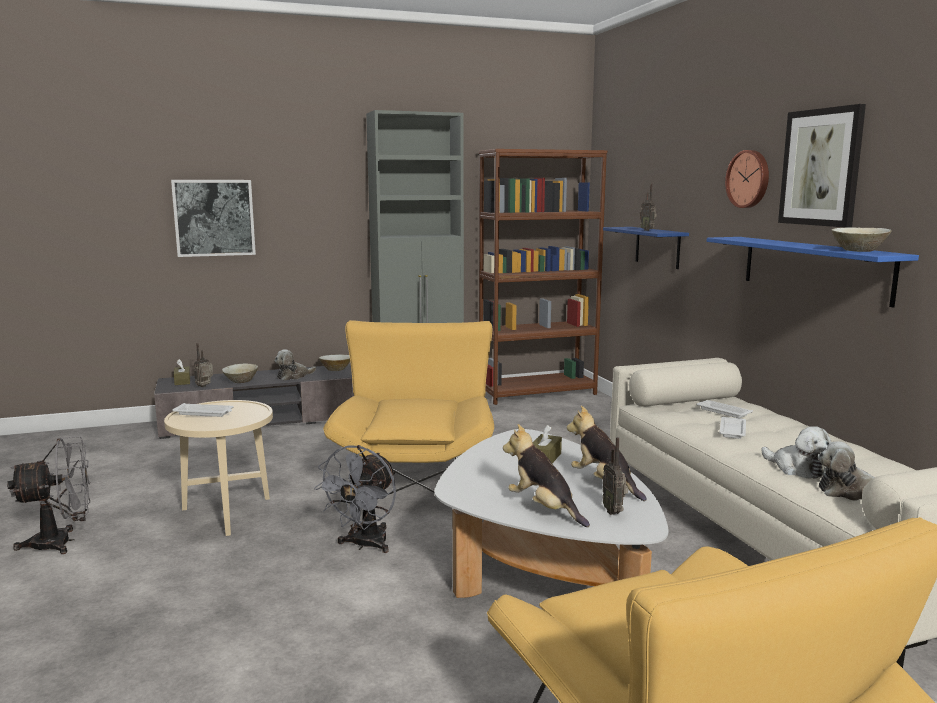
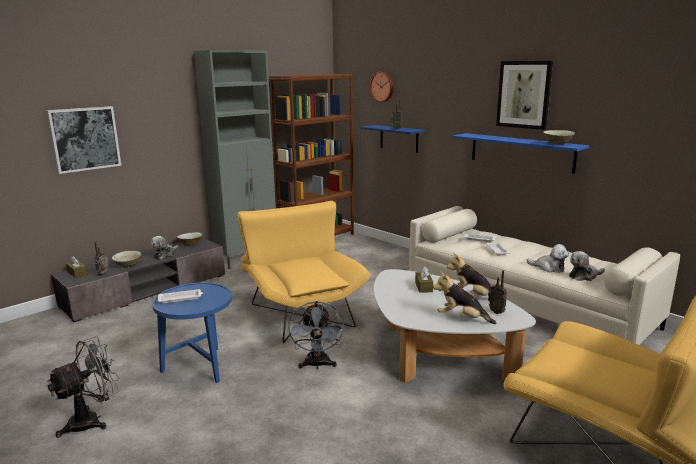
camera: 25 degrees left, 5 degrees up
beige side table [164,400,273,536] -> blue side table [152,282,232,383]
wall clock [725,150,769,208] -> wall clock moved to [370,72,394,102]

